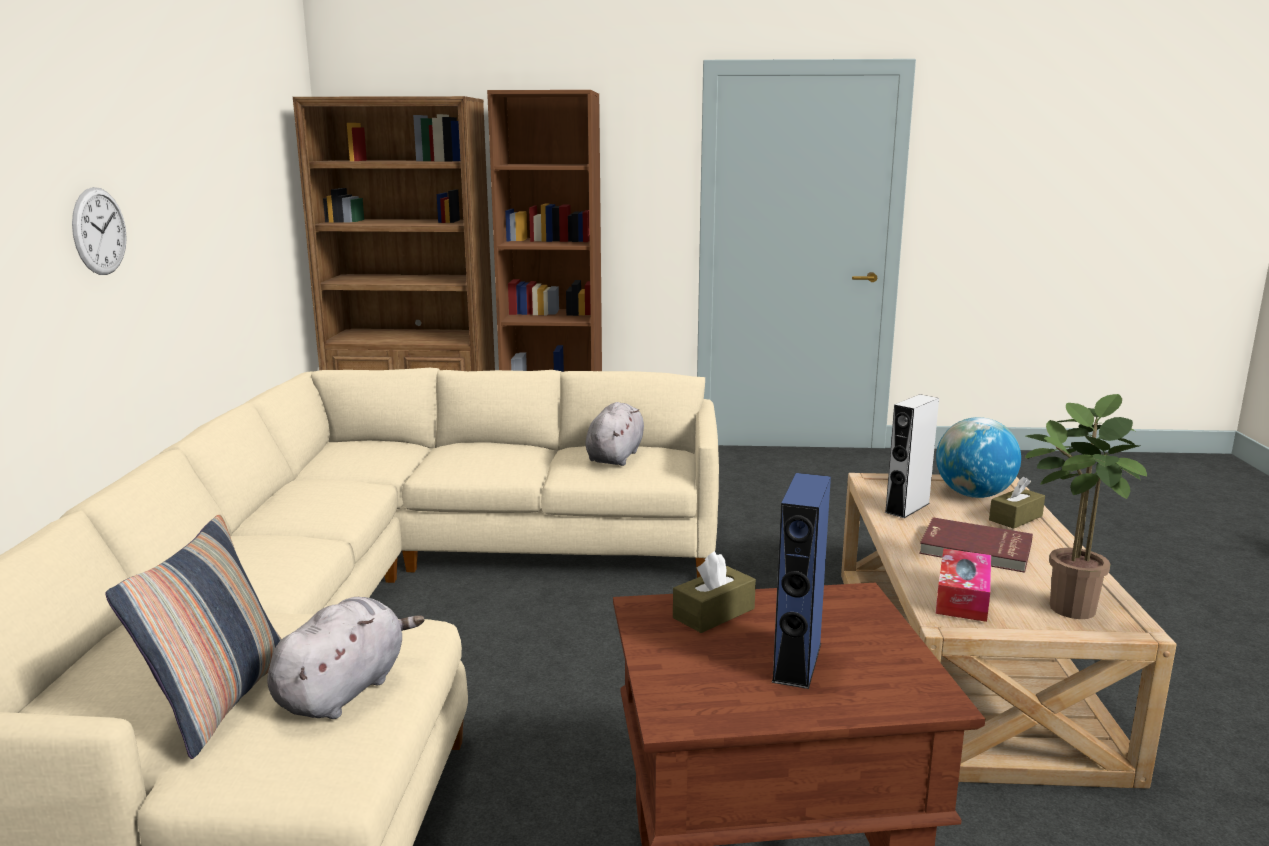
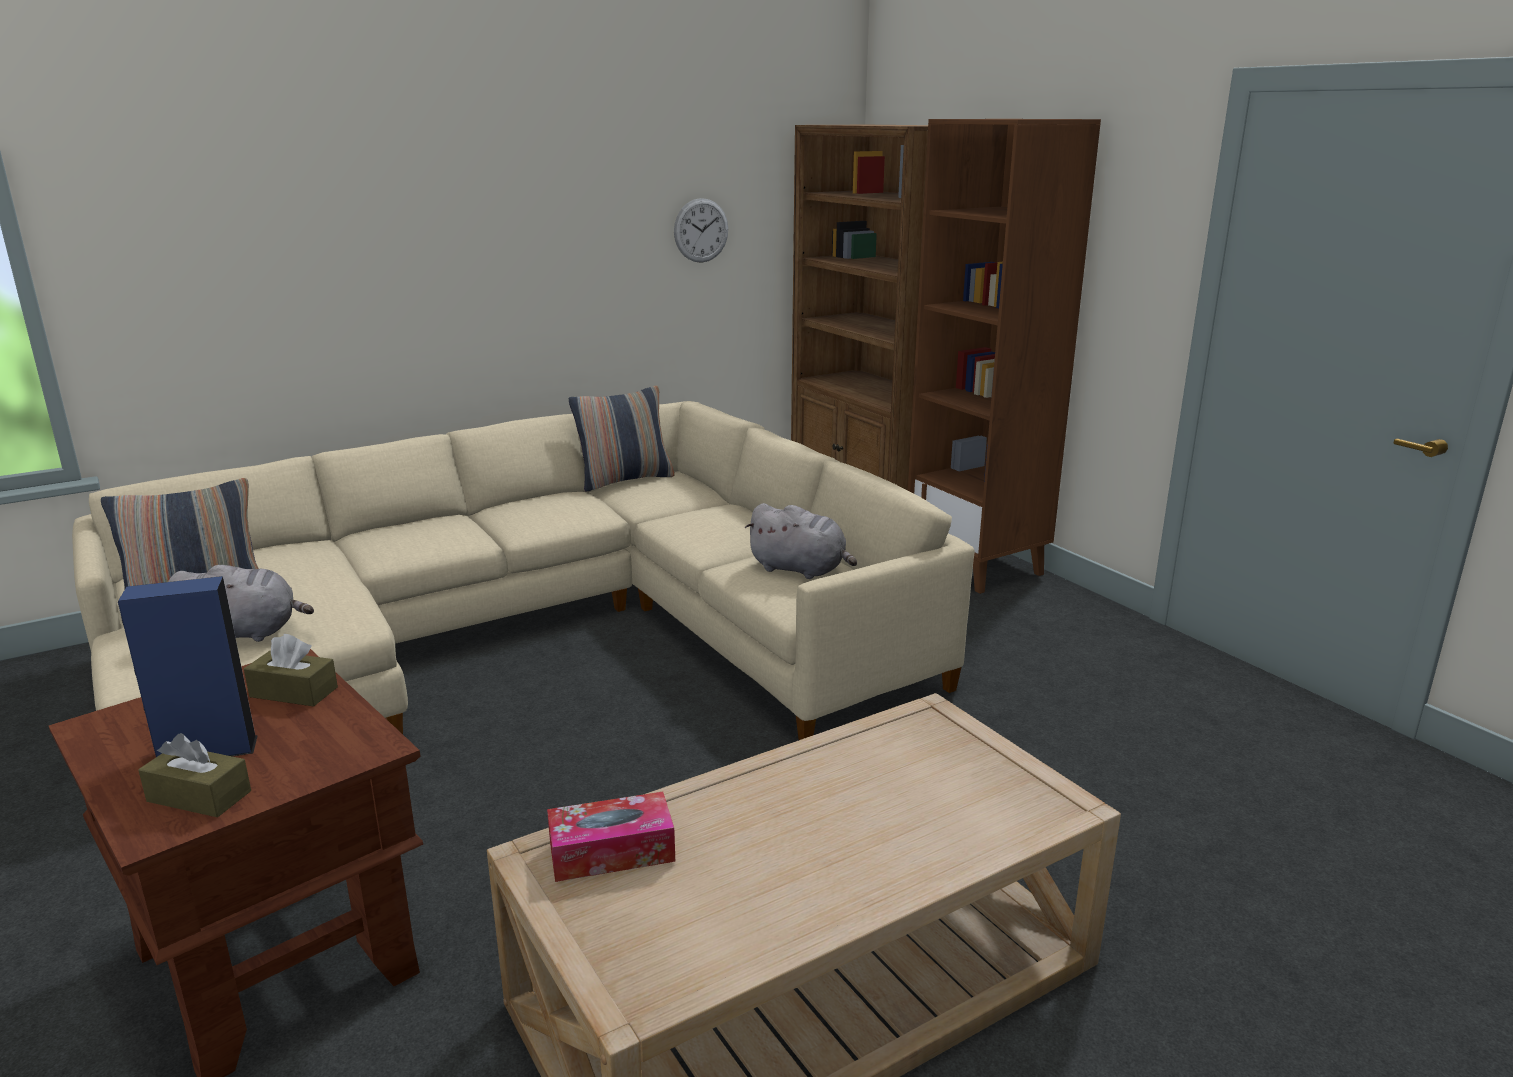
camera: 55 degrees right, 5 degrees up
wall clock [72,187,127,275] -> wall clock moved to [674,198,728,263]
grey plush toy [585,402,644,466] -> grey plush toy turned 45 degrees clockwise [745,503,857,579]
grey speaker [885,394,939,518] -> none
red book [919,517,1033,573] -> none
globe [936,417,1021,498] -> none
brown tissue box [989,477,1045,529] -> brown tissue box moved to [138,733,251,818]
potted plant [1025,394,1147,619] -> none
none -> pillow [569,386,675,492]

